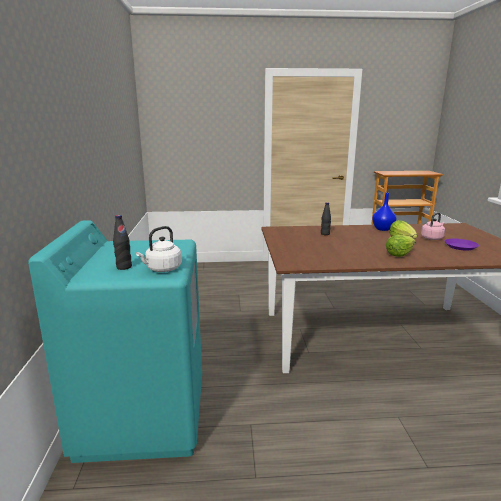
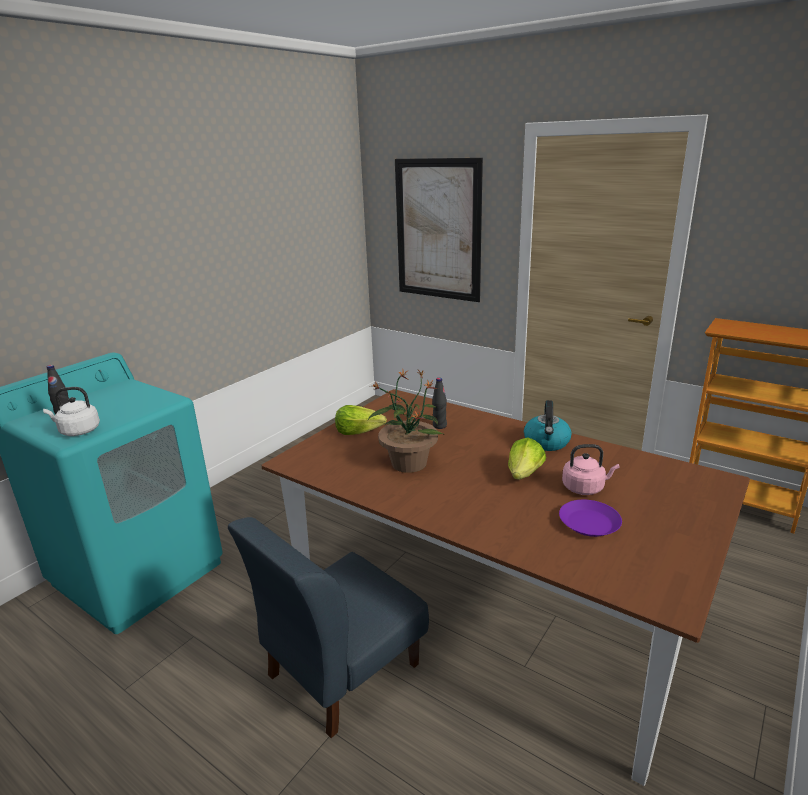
camera: 40 degrees right, 5 degrees up
blue vase [372,193,396,231] -> kettle [524,400,572,451]
lettuce [386,235,416,257] -> lettuce moved to [335,405,387,435]
none -> blue chair [228,517,429,738]
none -> potted plant [368,370,443,473]
none -> picture [395,158,483,302]

